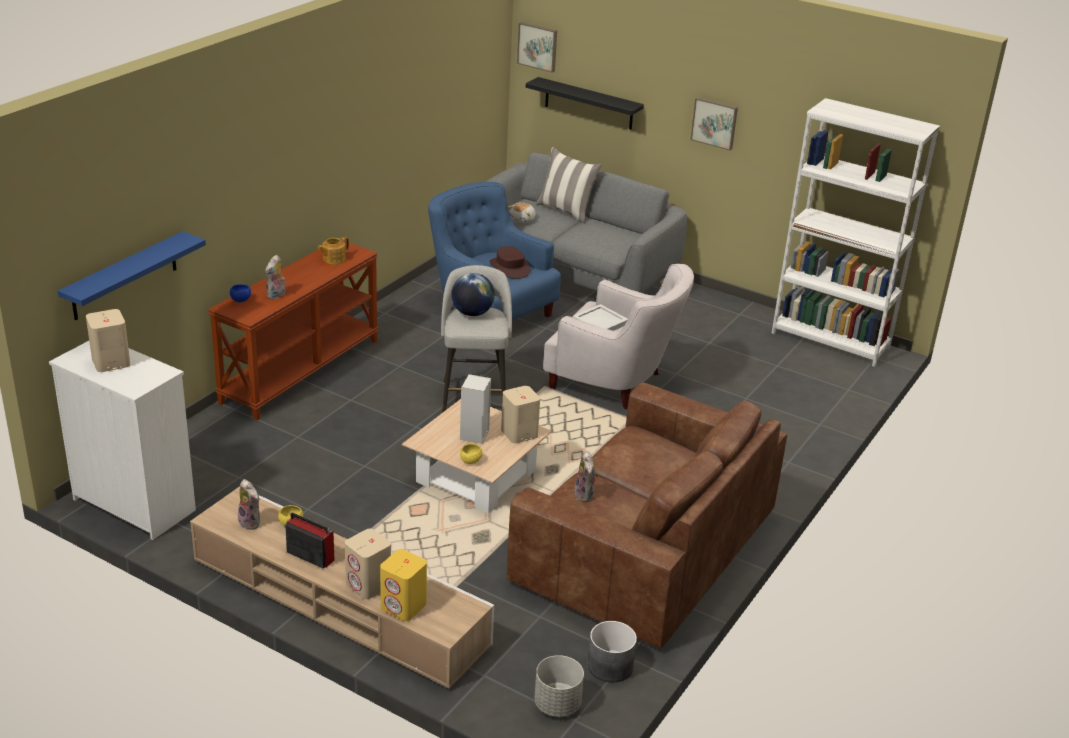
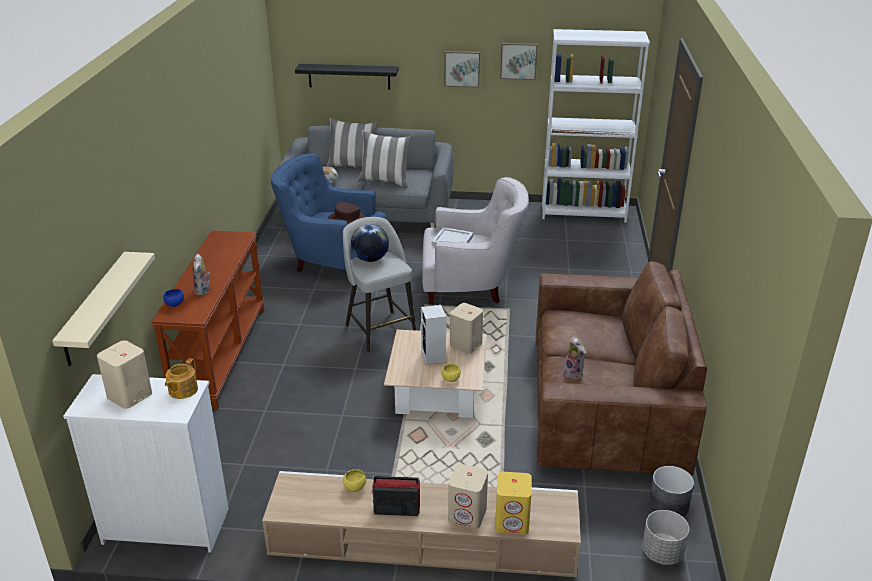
camera: 25 degrees left, 0 degrees up
blue shelf [58,231,206,320] -> beige shelf [52,252,155,366]
plush toy [238,479,260,530] -> none
teapot [318,237,349,264] -> teapot moved to [165,358,198,399]
picture [517,22,557,72] -> picture moved to [500,43,538,80]
none -> pillow [358,130,413,188]

